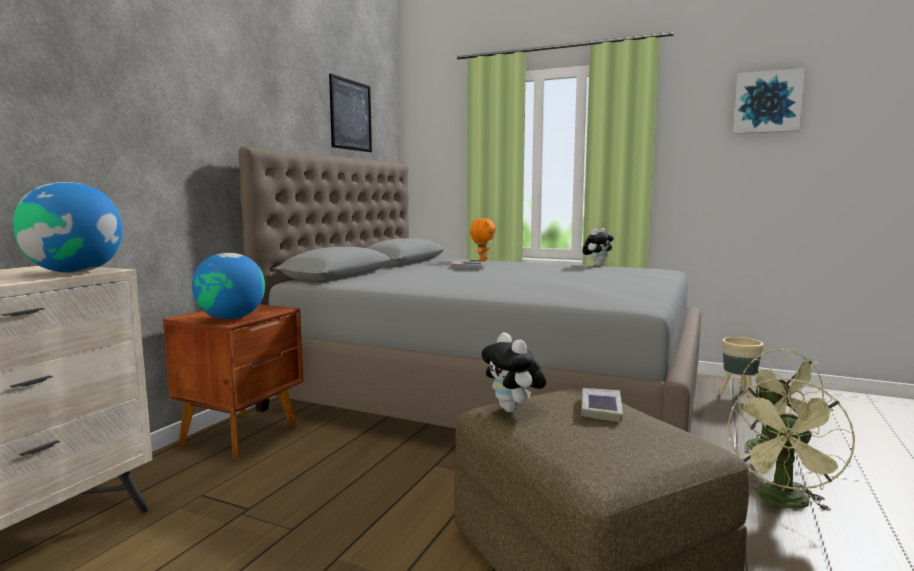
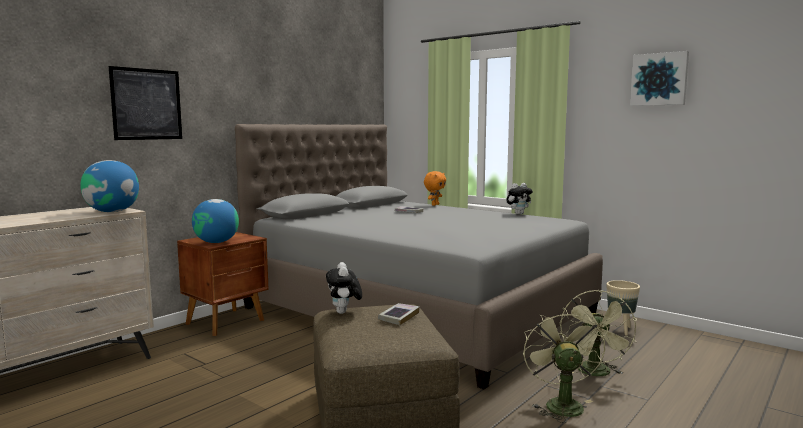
camera: 15 degrees right, 0 degrees up
picture [329,74,372,152] -> picture moved to [109,66,182,140]
green fan [728,378,855,512] -> green fan turned 135 degrees clockwise [523,308,605,423]

